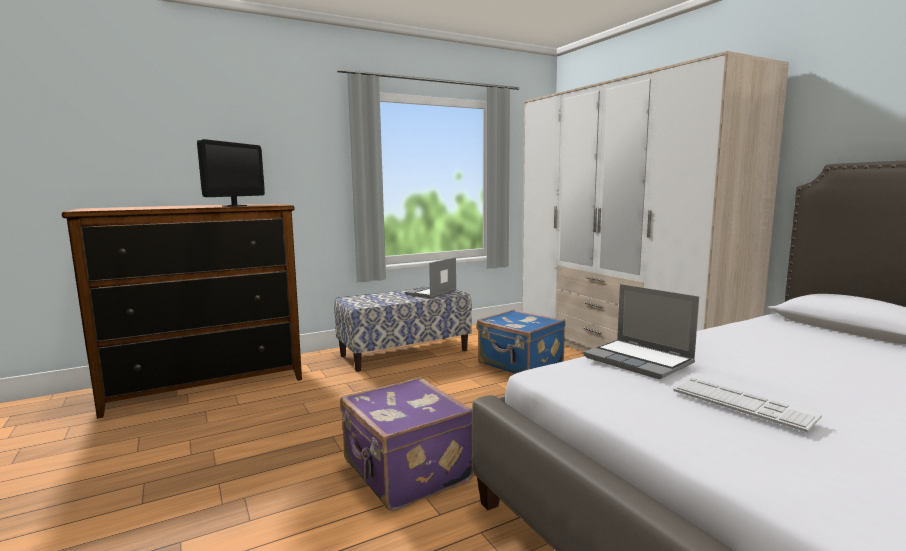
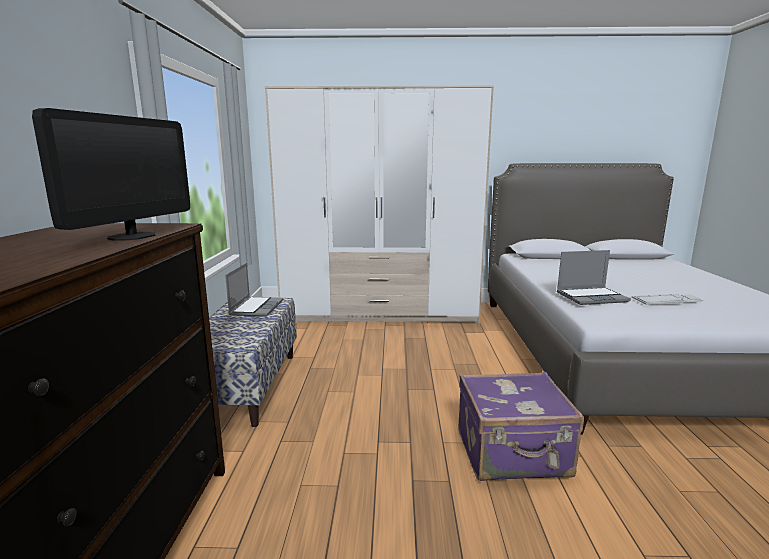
camera: 60 degrees left, 5 degrees up
monitor [197,139,265,207] -> monitor turned 60 degrees clockwise [32,108,190,241]
laptop [405,257,457,298] -> laptop turned 150 degrees counterclockwise [225,263,283,317]
blue suitcase [477,309,566,374] -> none

